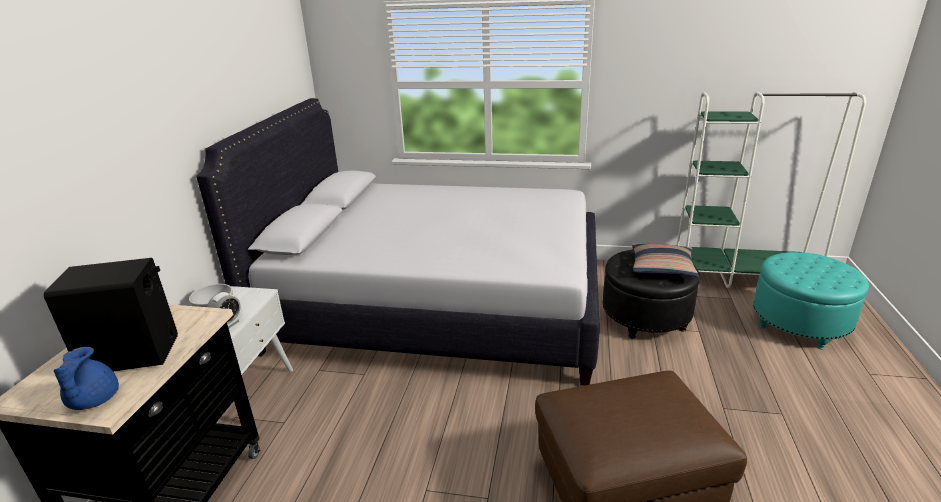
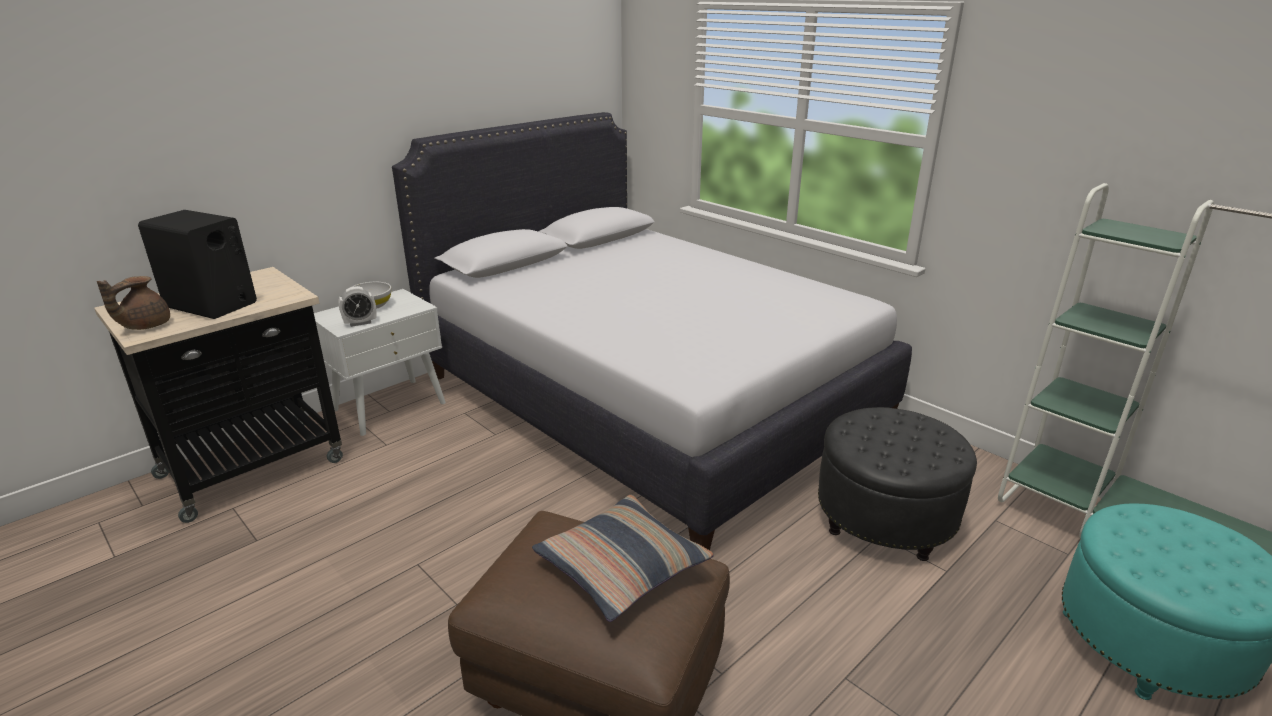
camera: 35 degrees right, 0 degrees up
blue teapot [54,347,119,410] -> brown teapot [97,276,170,330]
pillow [632,243,699,277] -> pillow moved to [532,495,714,622]

